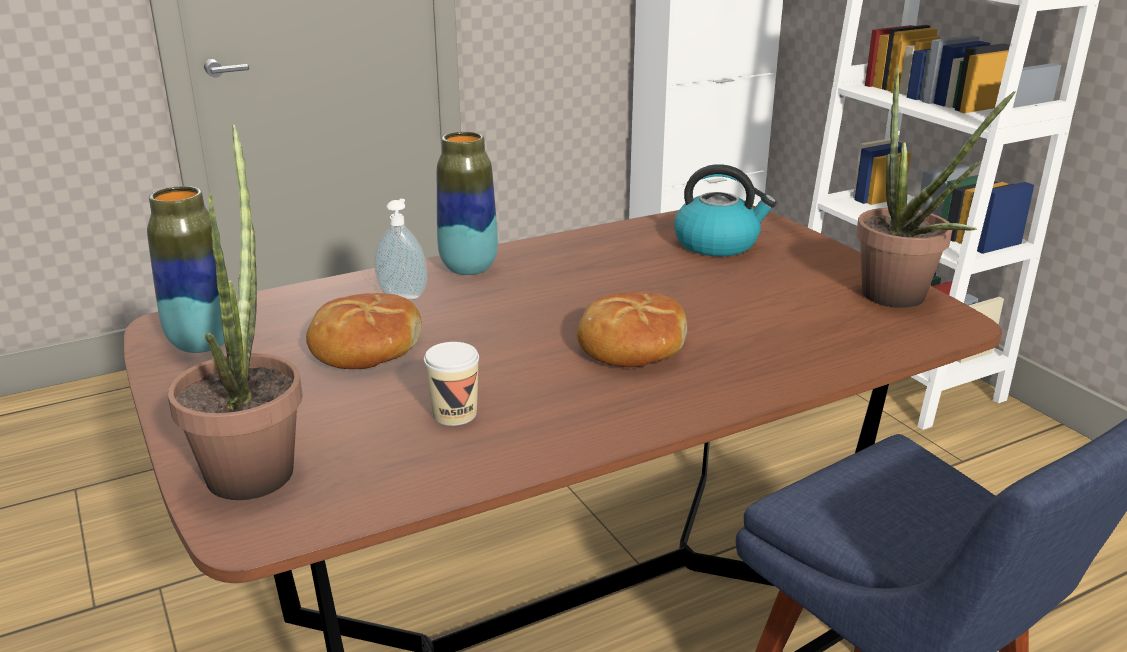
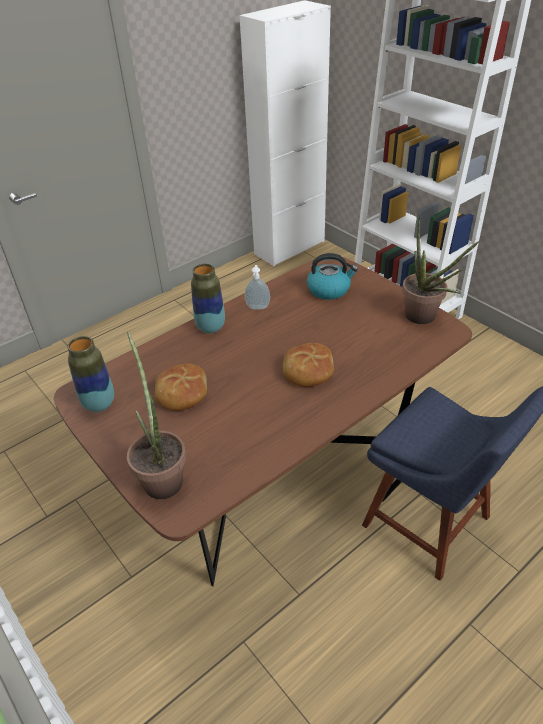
camera: 10 degrees left, 15 degrees up
soap dispenser [375,199,427,299] -> soap dispenser moved to [245,265,270,310]
cup [424,342,479,426] -> none

